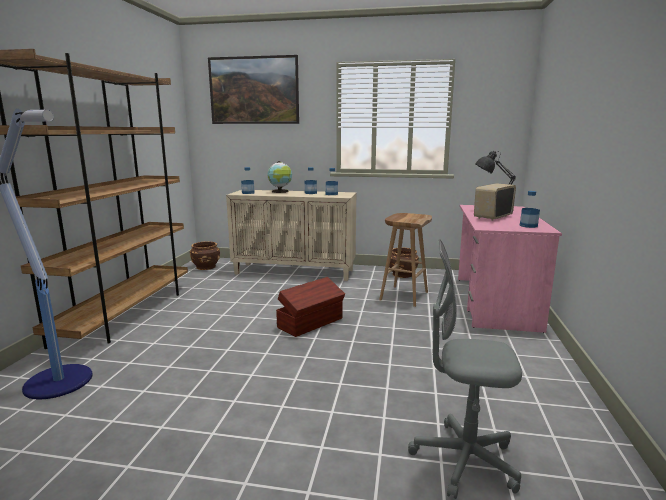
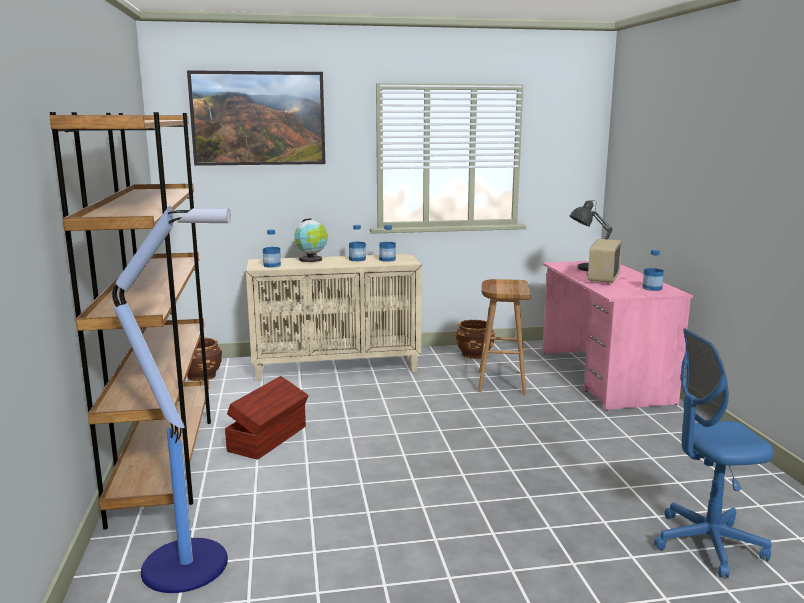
camera: 20 degrees left, 0 degrees up
brown storage box [276,277,345,337] -> brown storage box moved to [225,376,309,460]
grey office chair [408,239,522,499] -> blue office chair [654,328,774,578]

